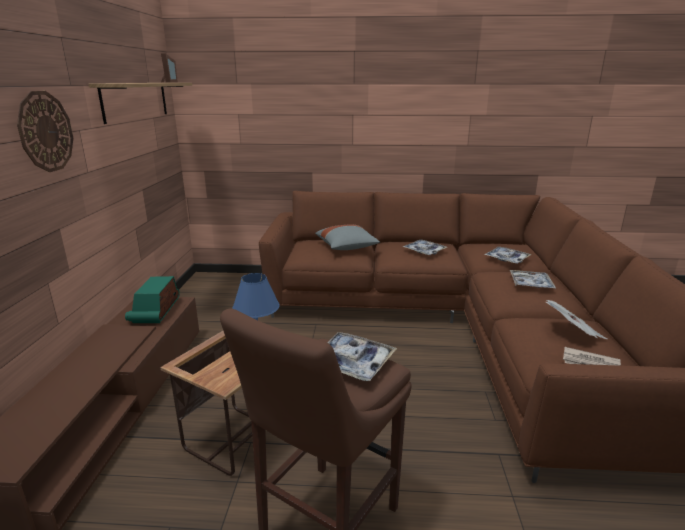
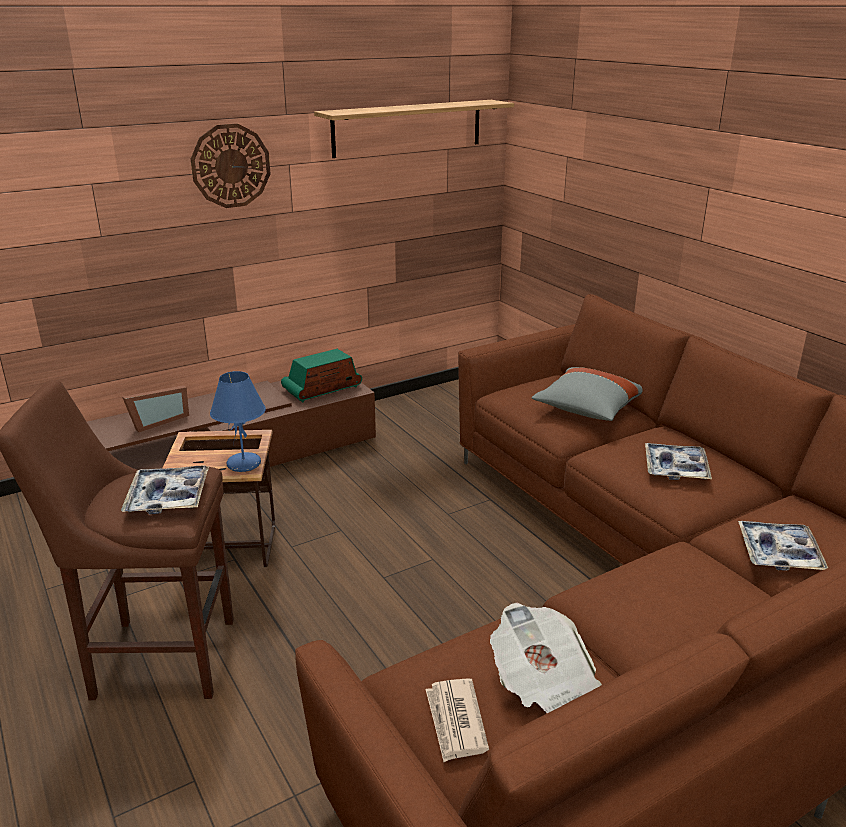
camera: 55 degrees right, 5 degrees up
picture frame [161,53,178,83] -> picture frame moved to [122,385,189,432]
tray [510,270,556,288] -> none

